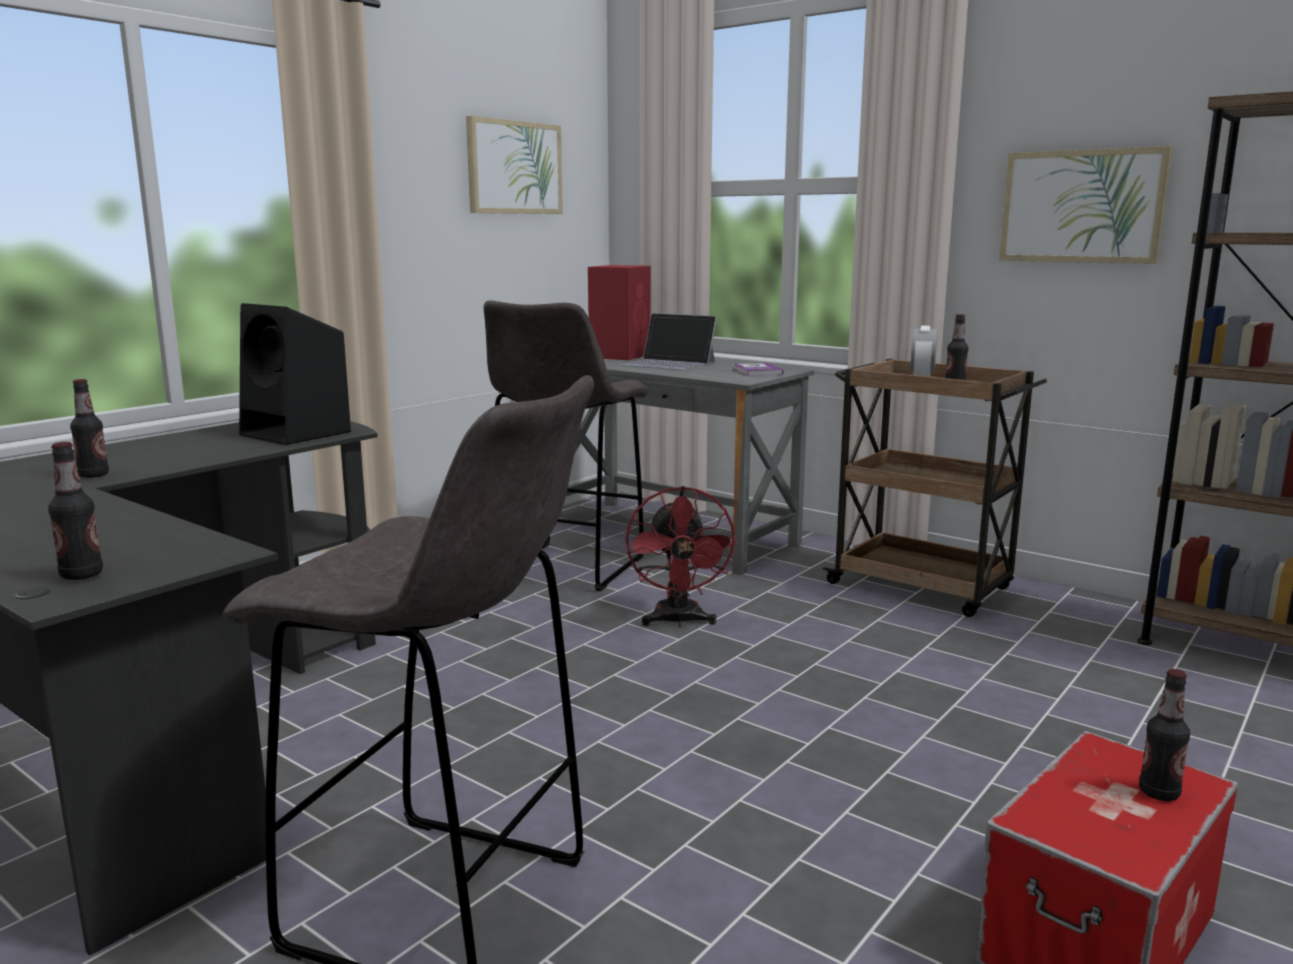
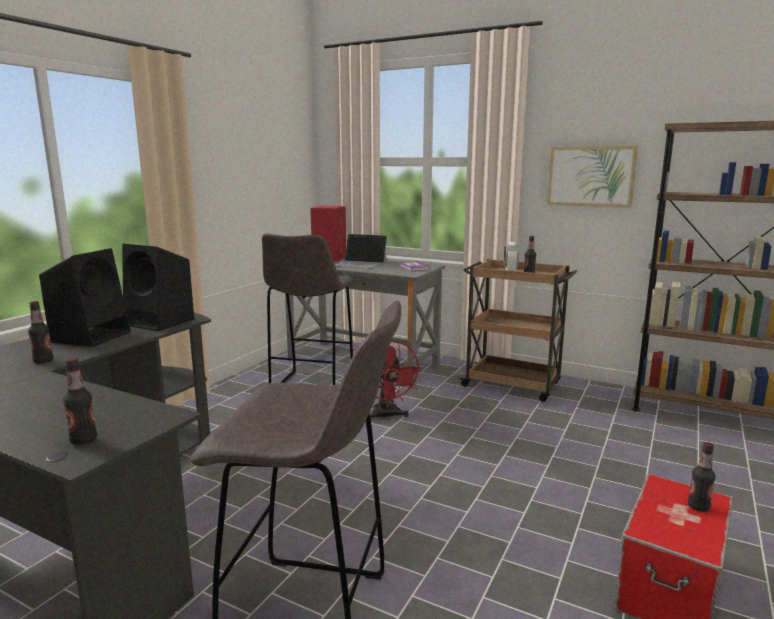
camera: 10 degrees left, 0 degrees up
picture [466,116,563,214] -> none
none -> black speaker [39,248,131,347]

